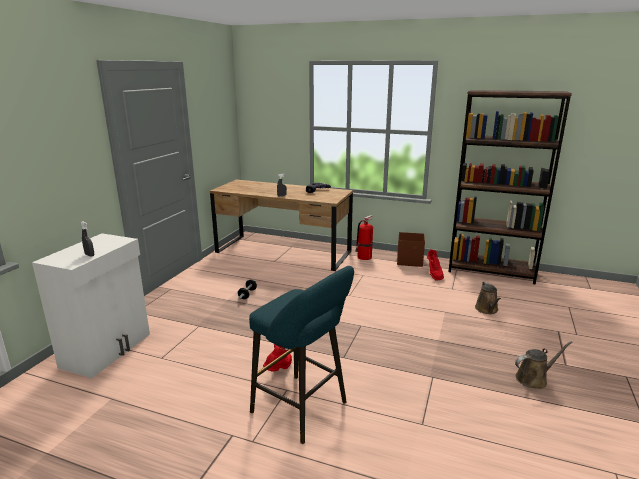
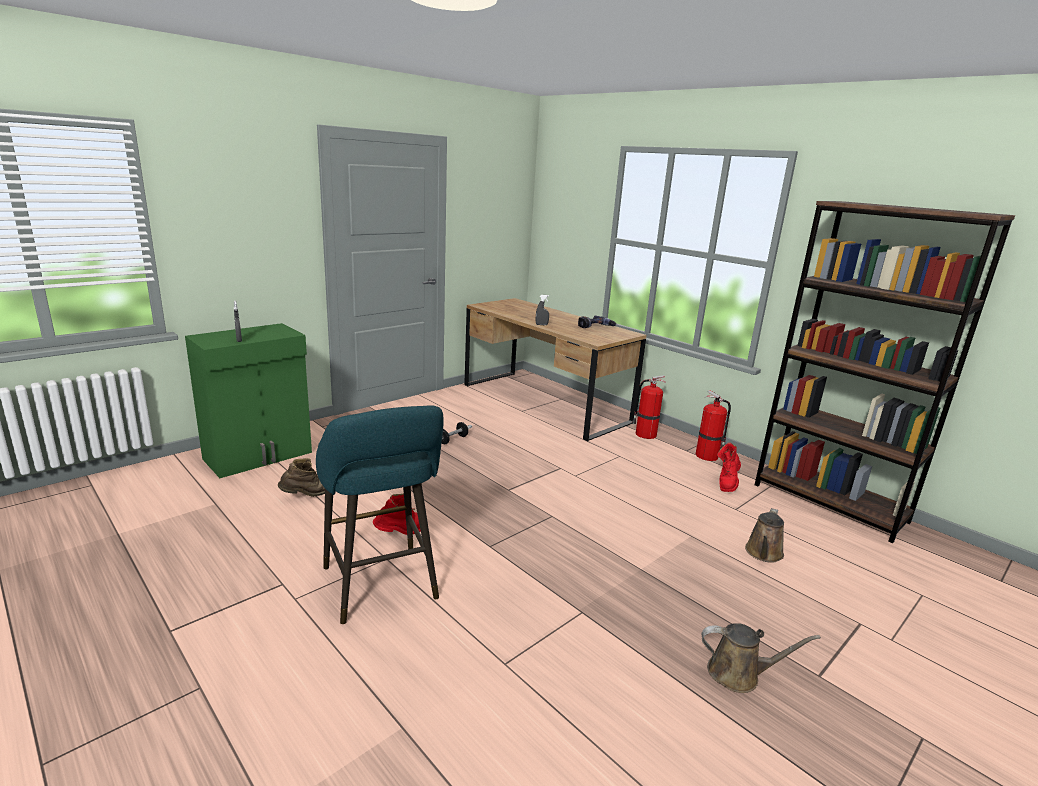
camera: 25 degrees right, 0 degrees up
white cabinet [32,233,150,378] -> green cabinet [185,323,312,478]
brown storage box [397,232,425,267] -> fire extinguisher [696,390,731,461]
none -> brown boot [278,458,325,497]

